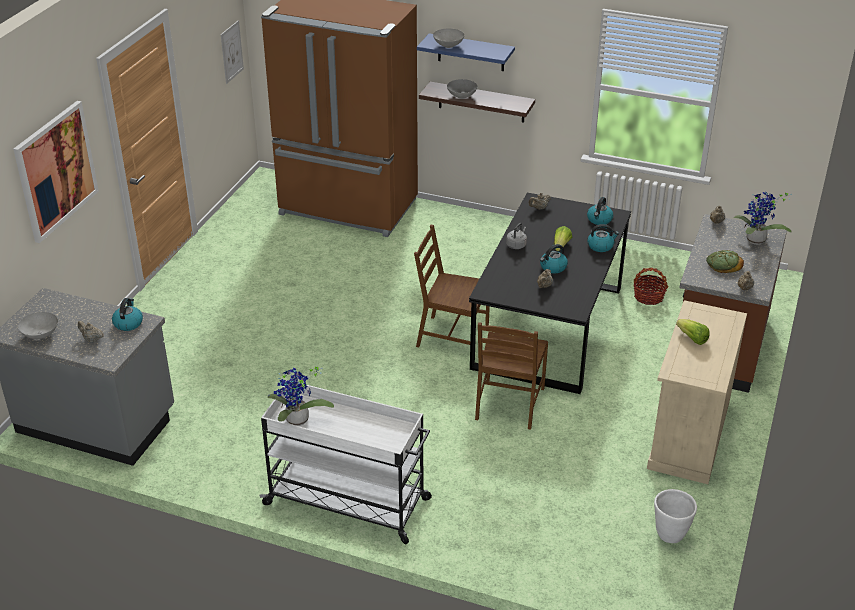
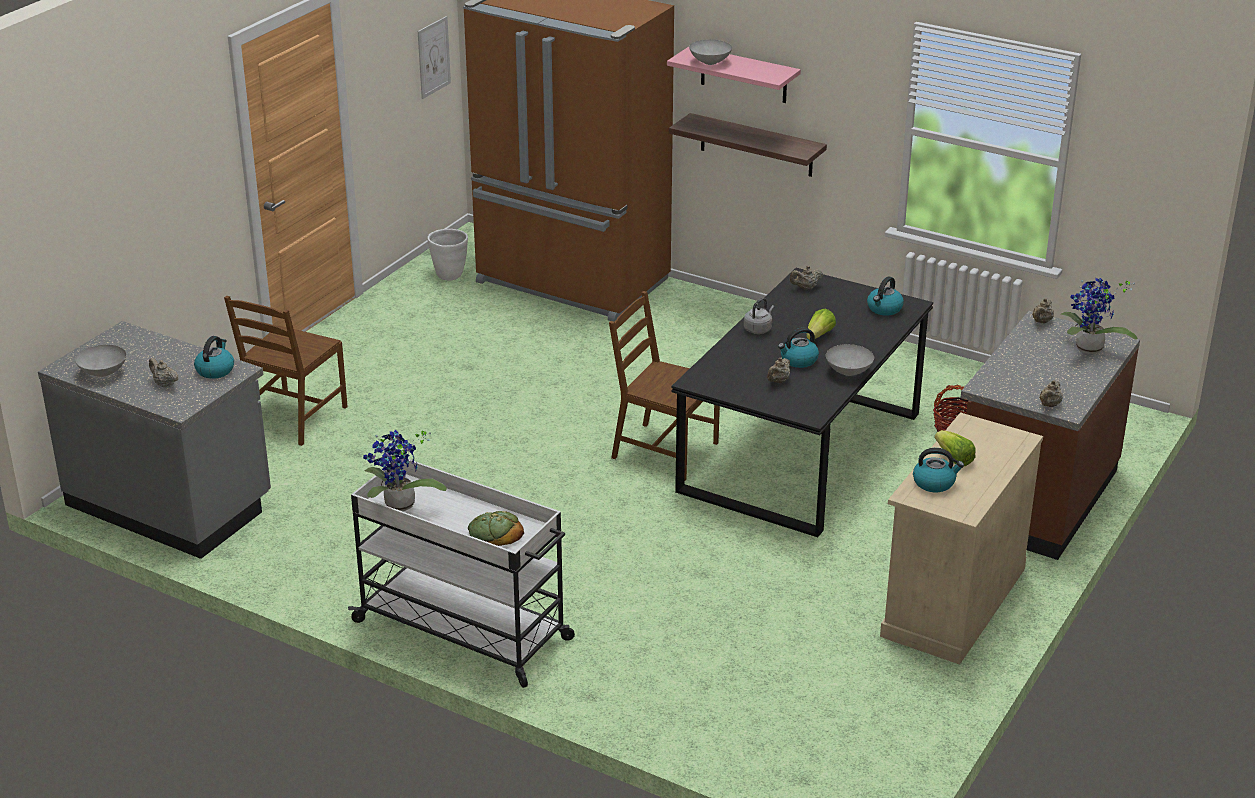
camera: 10 degrees right, 5 degrees down
picture [13,101,99,243] -> none
blue shelf [417,33,515,71] -> pink shelf [667,47,801,103]
grey bowl [447,79,478,99] -> grey bowl moved to [826,344,874,376]
brown chair [475,322,548,430] -> brown chair moved to [224,296,348,446]
kettle [587,224,619,252] -> kettle moved to [913,448,964,492]
white planter [654,489,697,543] -> white planter moved to [427,229,468,281]
bread [706,250,744,273] -> bread moved to [468,511,524,546]

